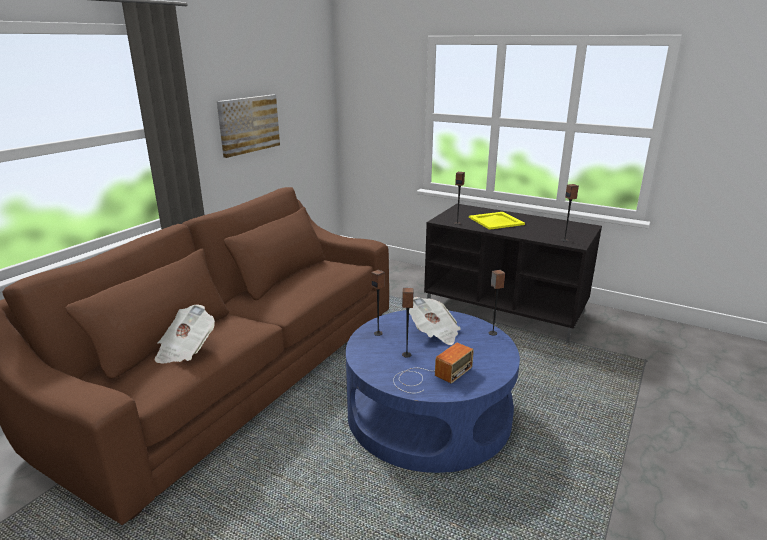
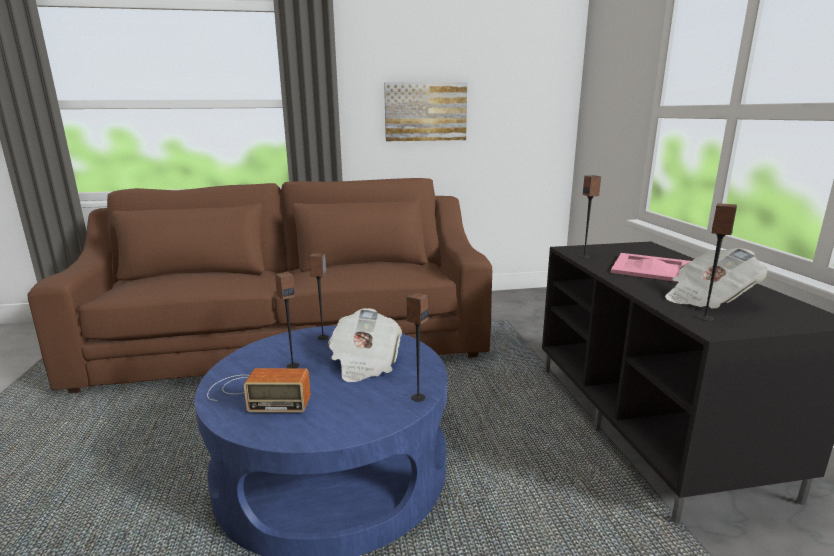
camera: 50 degrees right, 5 degrees down
newspaper [154,304,215,364] -> newspaper moved to [665,248,767,309]
yellow tray [469,212,525,230] -> pink tray [611,253,691,282]

